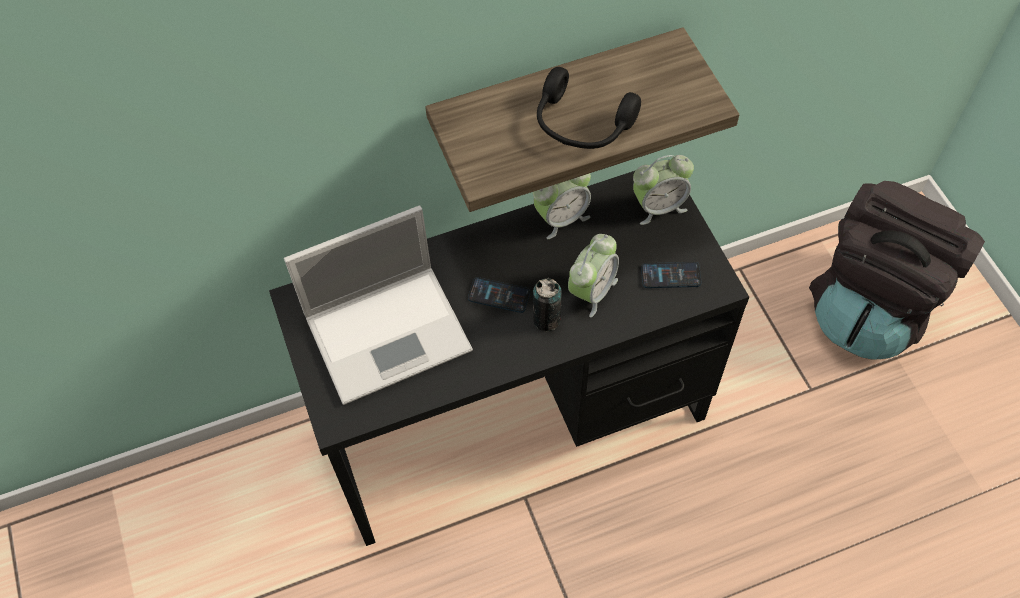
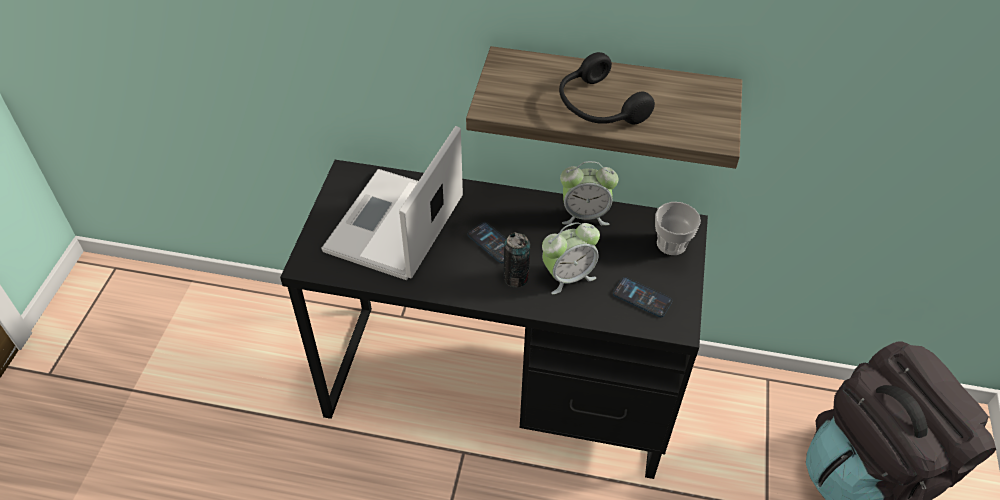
camera: 30 degrees right, 10 degrees down
laptop [284,205,473,405] -> laptop turned 105 degrees clockwise [321,126,463,280]
alarm clock [633,155,694,225] -> cup [655,202,701,255]

